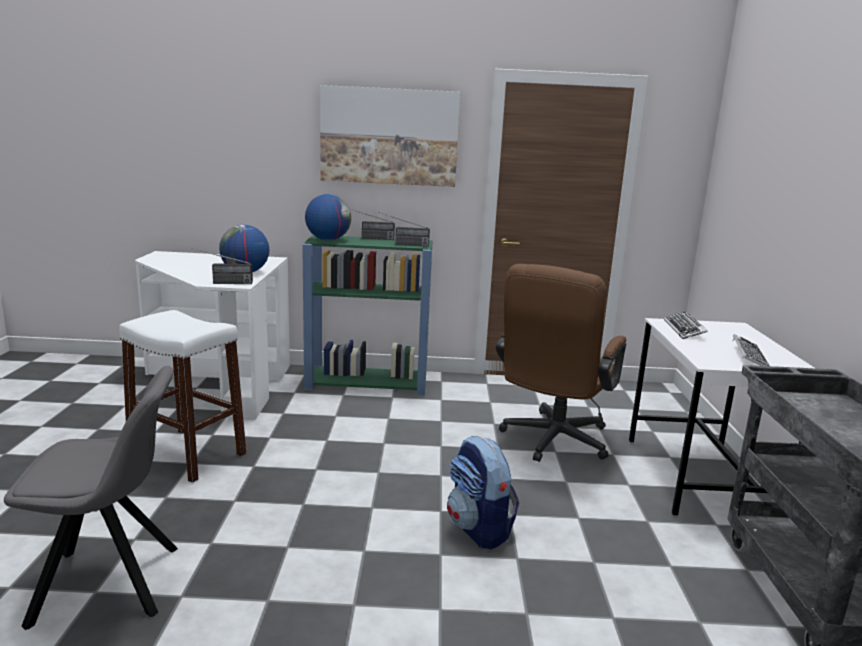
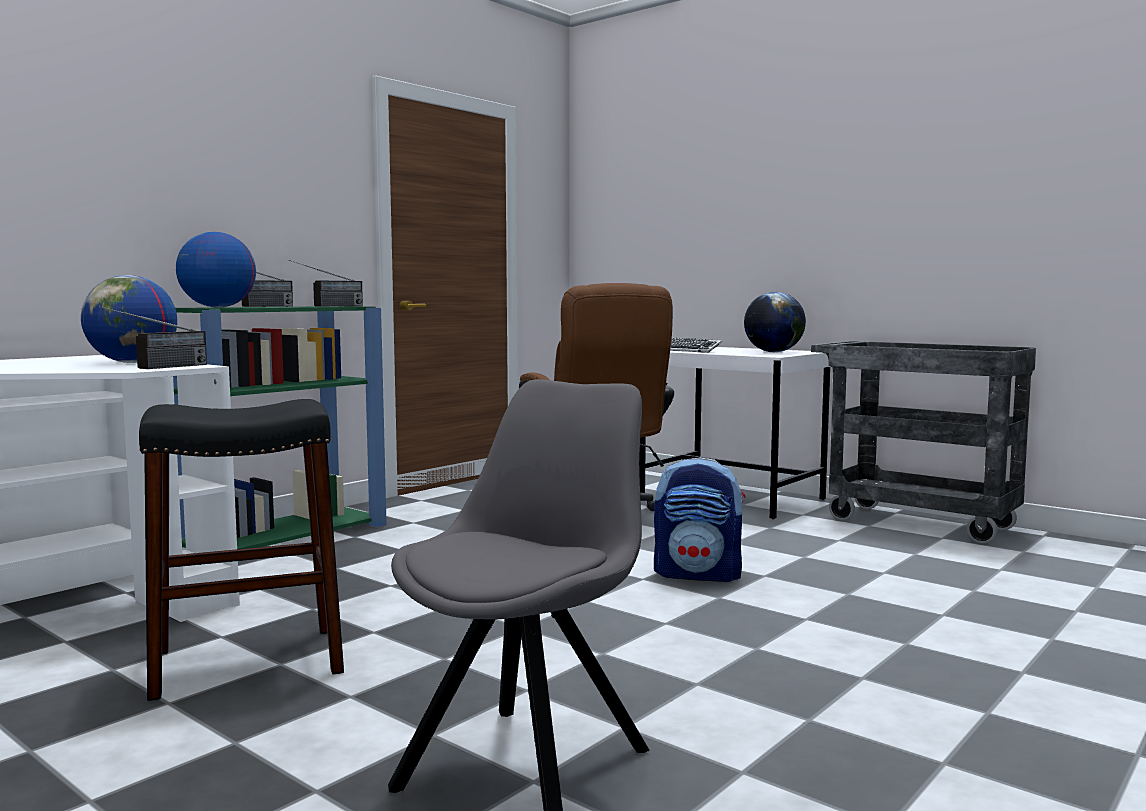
camera: 50 degrees left, 10 degrees down
white stool [119,310,247,483] -> black stool [139,399,344,701]
picture [320,85,460,187] -> none
keyboard [732,334,770,366] -> globe [744,292,806,352]

